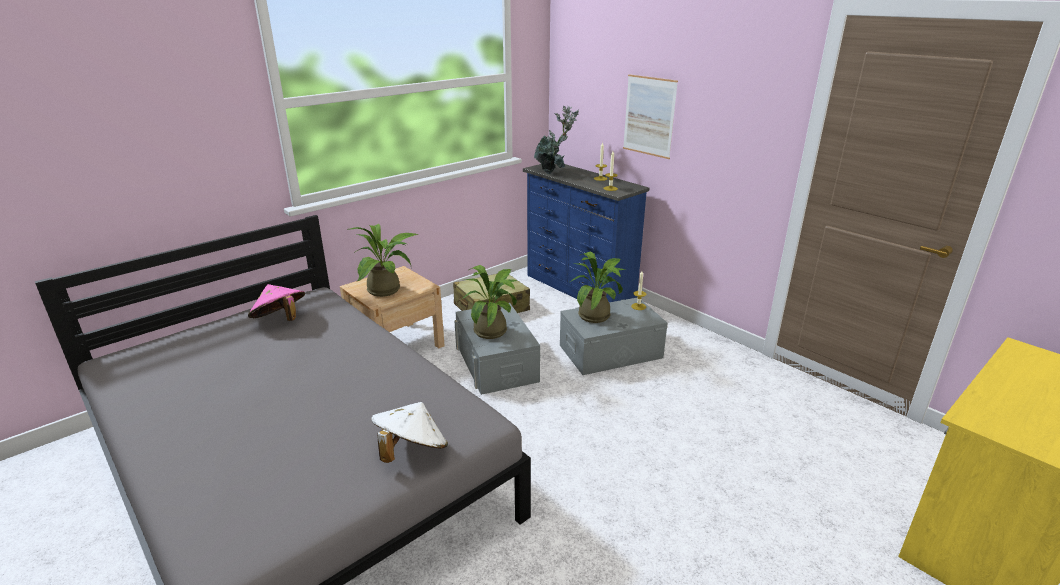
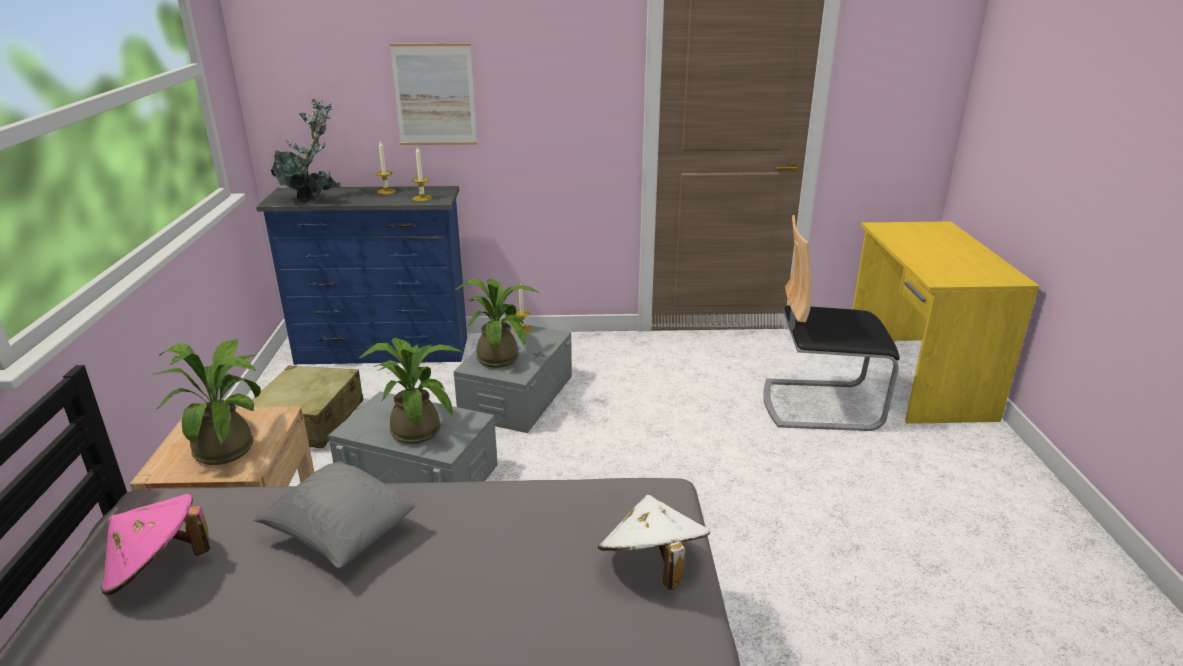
camera: 50 degrees left, 0 degrees up
none -> grey pillow [254,461,418,568]
none -> chair [763,215,900,431]

